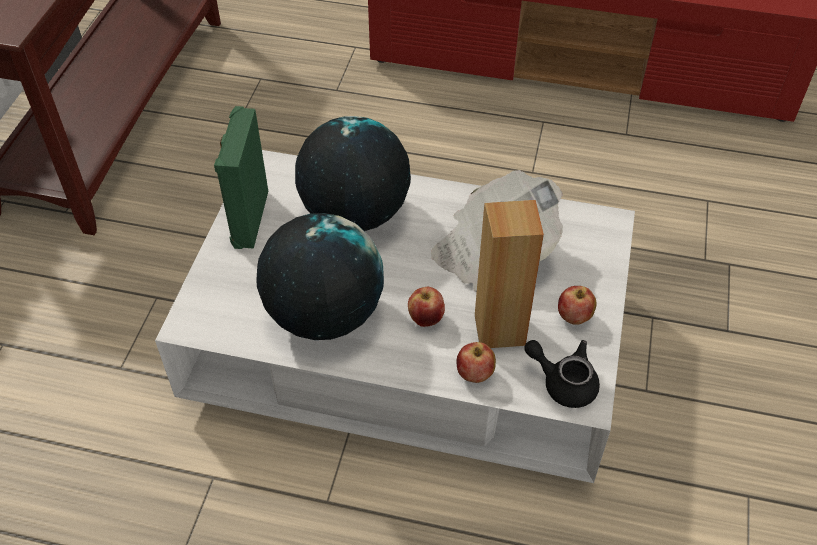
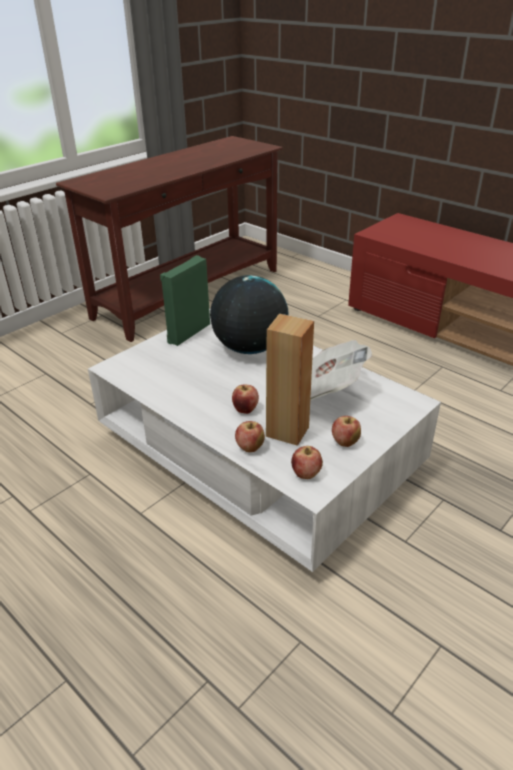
camera: 30 degrees right, 15 degrees down
globe [256,213,384,340] -> none
black teapot [524,340,600,408] -> apple [291,446,323,479]

